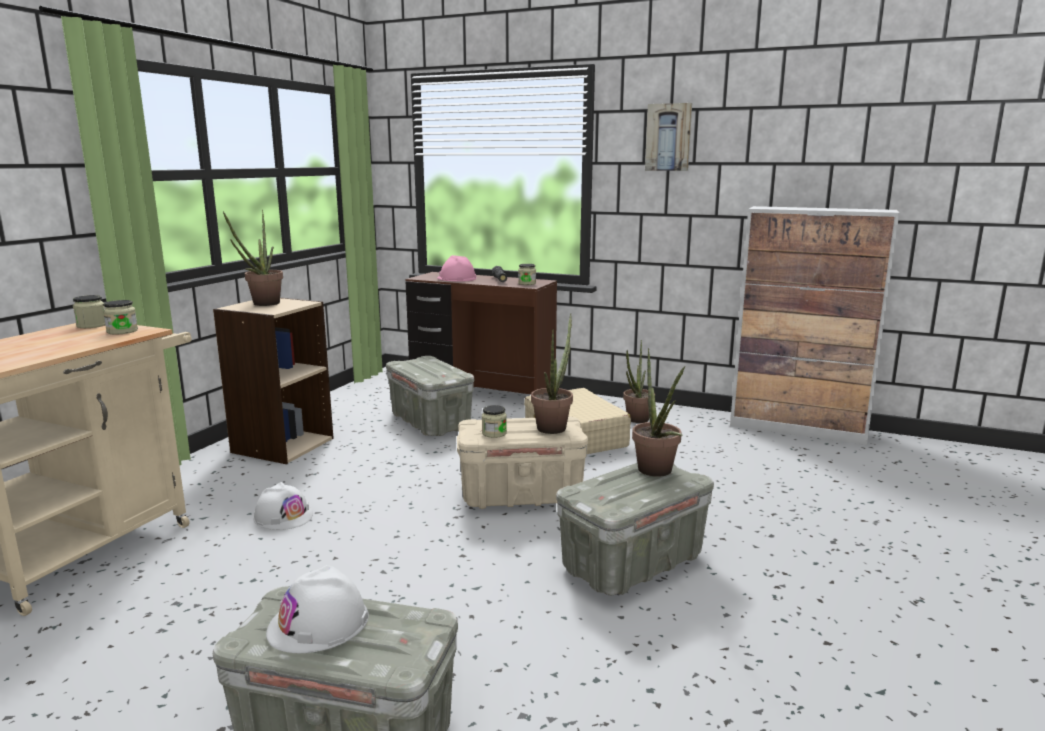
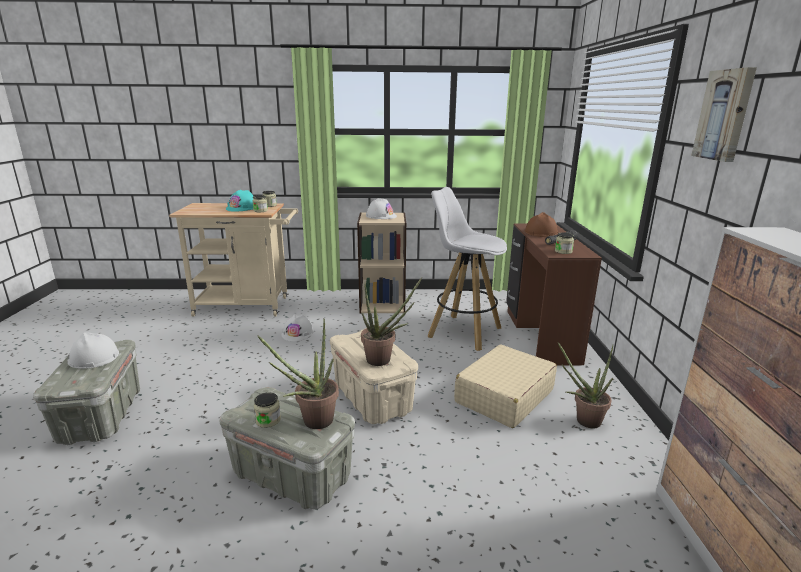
camera: 65 degrees right, 5 degrees up
potted plant [223,210,283,306] -> white hard hat [366,198,397,219]
grey storage box [386,356,474,436] -> white stool [428,187,507,351]
pink hard hat [437,255,476,281] -> brown hard hat [525,212,558,237]
jar [482,405,507,438] -> jar moved to [254,392,281,428]
none -> turquoise hard hat [226,190,254,212]

